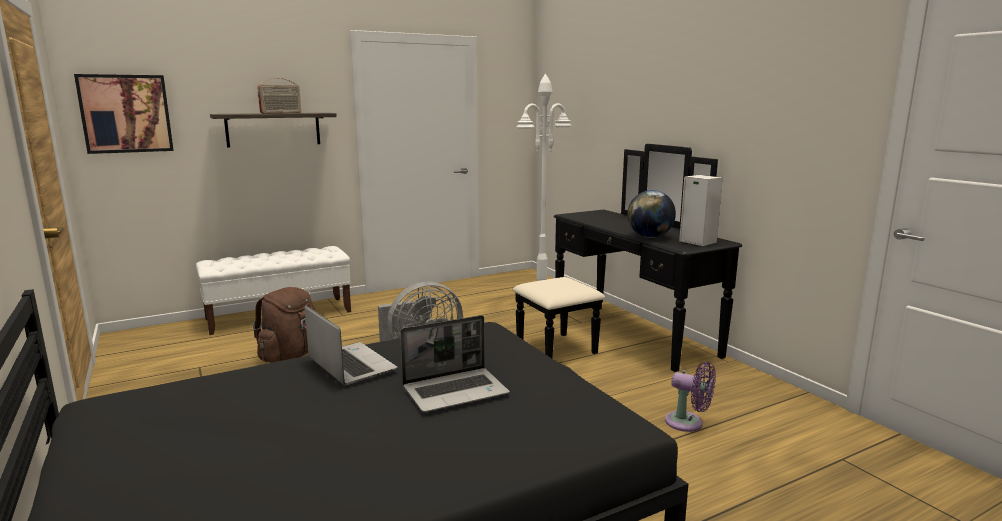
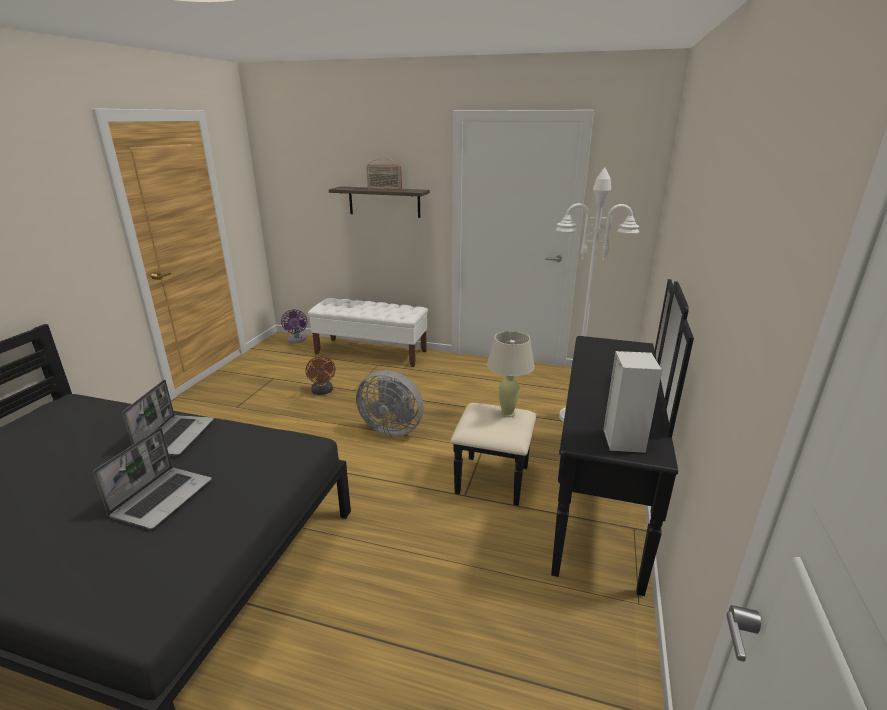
camera: 45 degrees right, 10 degrees up
picture [74,74,174,154] -> none
brown backpack [253,287,316,363] -> brown fan [305,356,335,395]
laptop [400,315,510,412] -> laptop turned 90 degrees counterclockwise [93,428,212,529]
globe [627,190,676,238] -> none
purple fan [665,362,716,432] -> purple fan moved to [281,309,308,342]
none -> beige table lamp [487,331,535,417]

